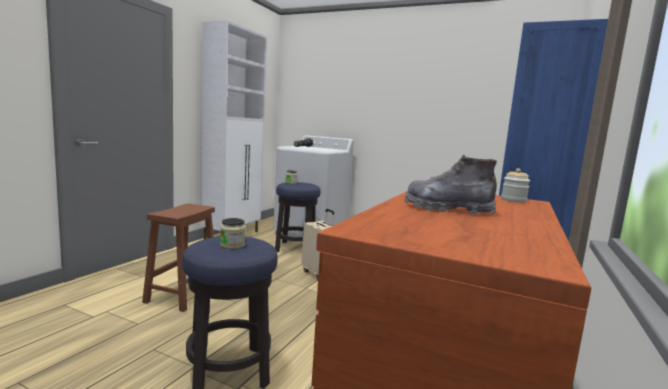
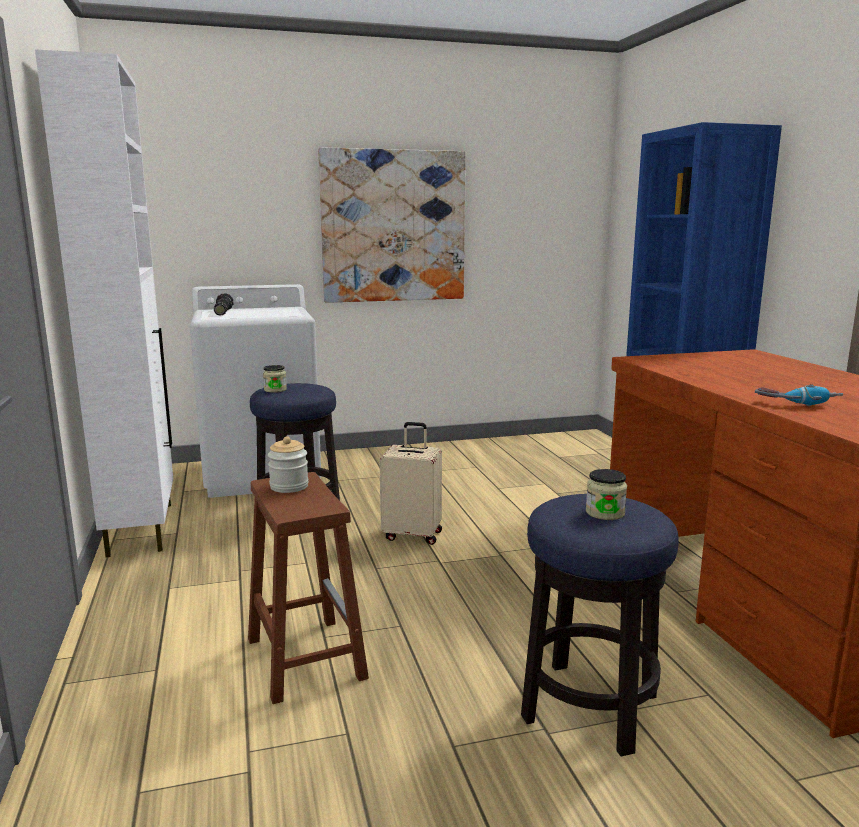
camera: 40 degrees left, 5 degrees up
grey boot [404,155,497,215] -> none
jar [501,168,530,203] -> jar moved to [268,437,309,493]
none -> picture [318,147,466,303]
none -> power drill [755,384,843,406]

